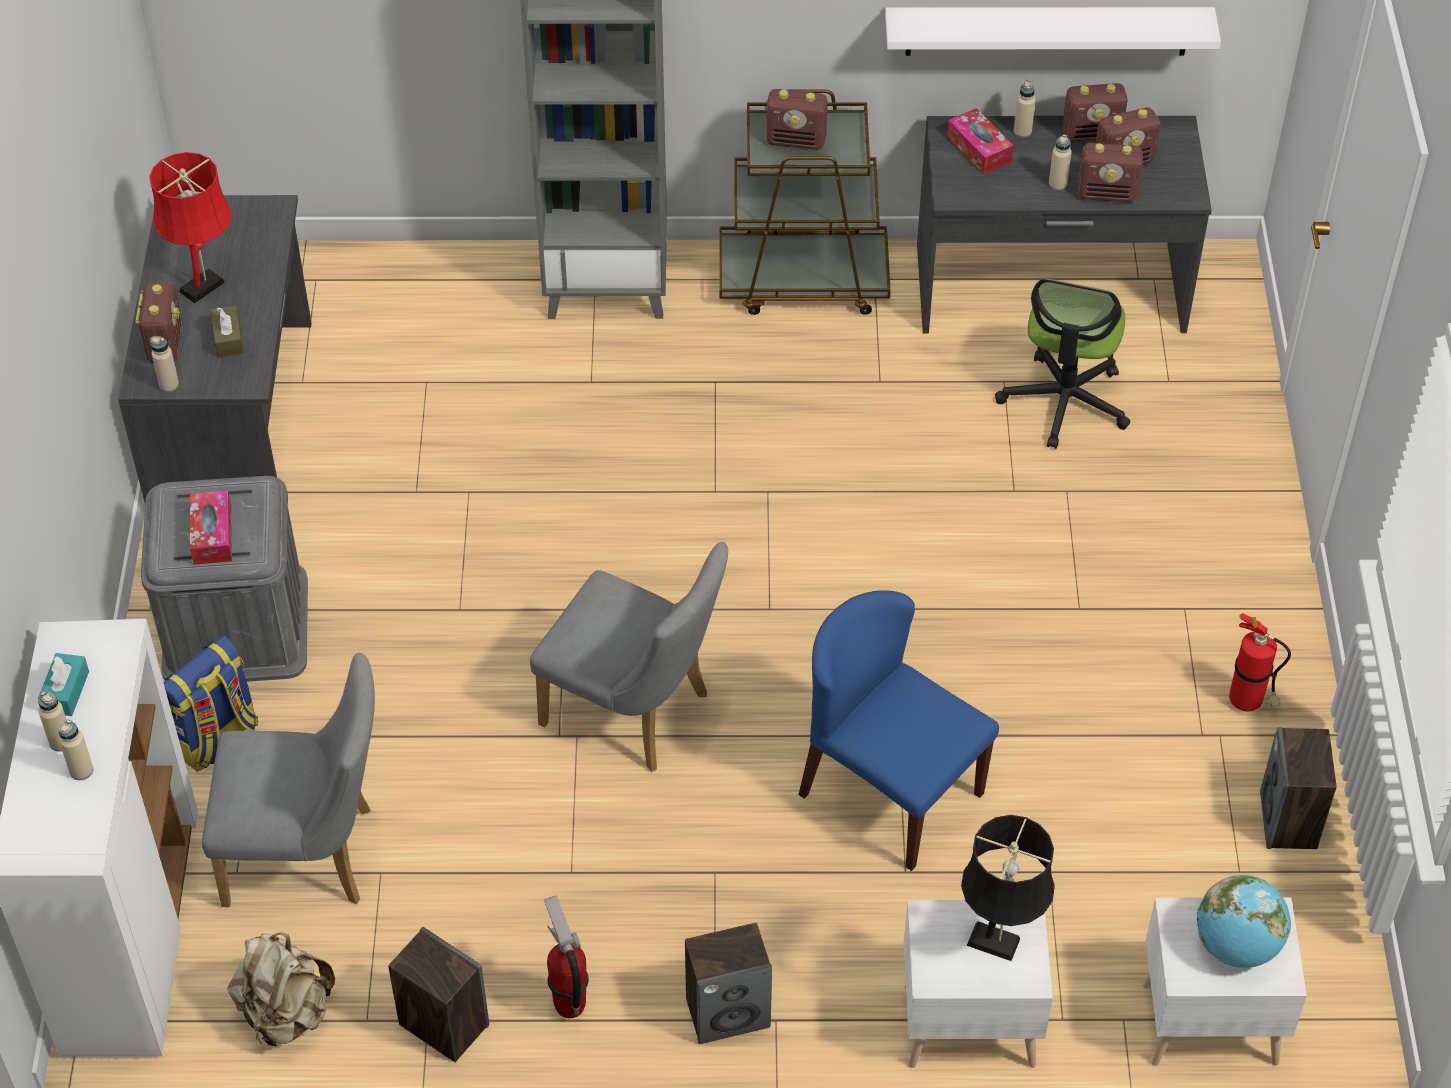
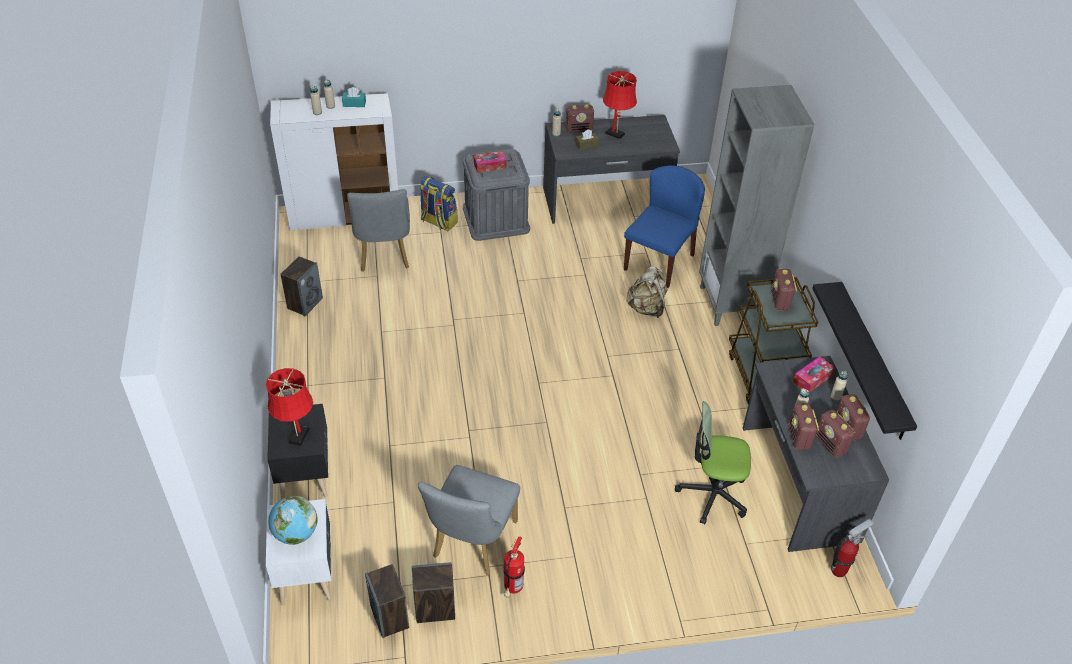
camera: 80 degrees right, 5 degrees down
beige backpack [227,932,335,1047] -> beige backpack moved to [626,266,667,318]
grey chair [530,542,728,772] -> grey chair moved to [418,465,520,575]
fire extinguisher [544,895,589,1018] -> fire extinguisher moved to [831,519,874,577]
speaker [685,923,772,1044] -> speaker moved to [365,564,409,638]
blue chair [798,590,999,871] -> blue chair moved to [624,165,705,288]
white shelf [885,7,1221,56] -> black shelf [812,282,917,440]
white nightstand [904,900,1053,1068] -> black nightstand [267,404,328,499]
black table lamp [961,815,1055,961] -> red table lamp [266,368,313,446]

